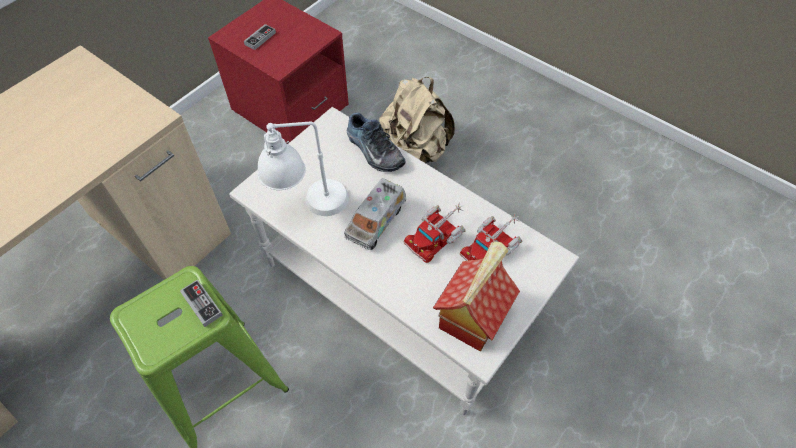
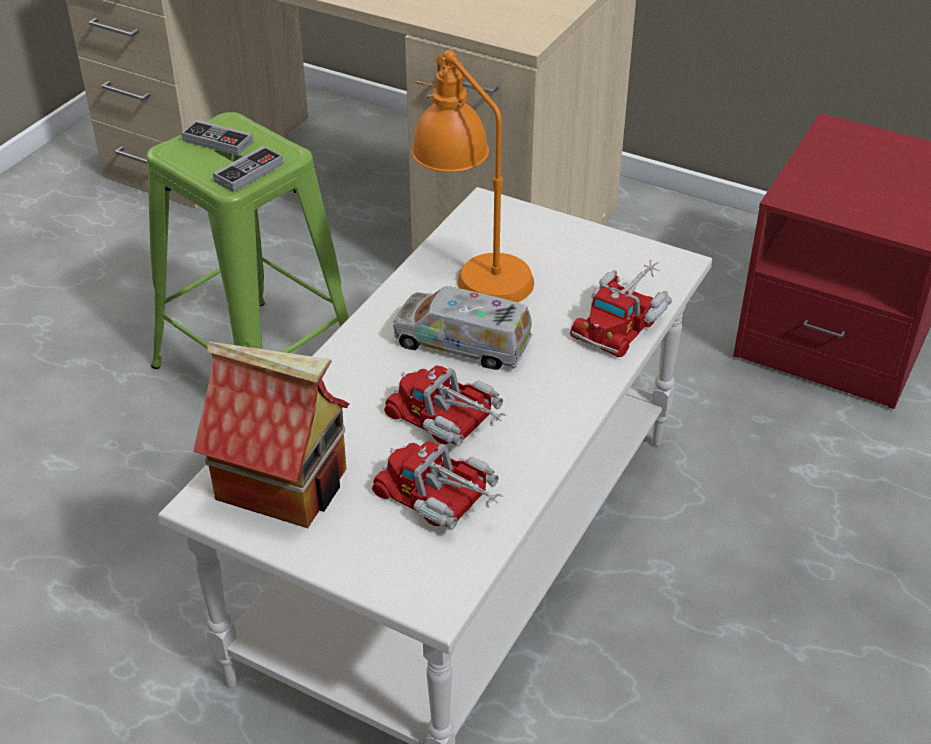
camera: 80 degrees right, 15 degrees down
game controller [244,24,276,50] -> game controller moved to [182,120,253,156]
white table lamp [258,122,349,216] -> orange table lamp [411,50,534,303]
shoe [347,113,406,172] -> toy truck [570,260,672,357]
beige backpack [379,77,455,163] -> none

